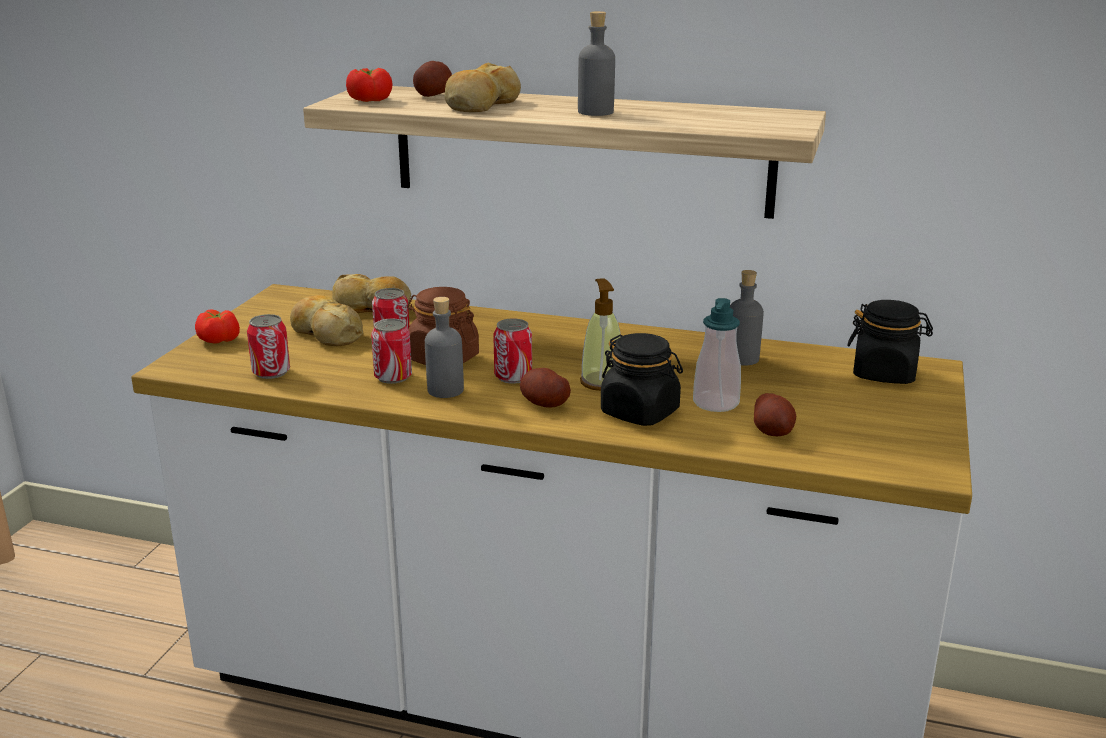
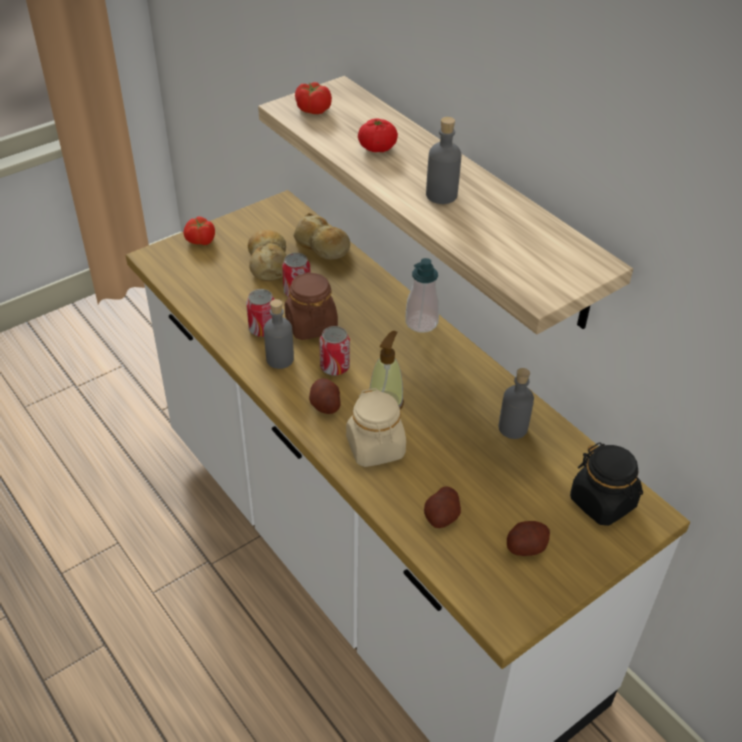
camera: 35 degrees right, 20 degrees up
can [247,314,290,379] -> none
potato [413,61,452,97] -> potato moved to [507,521,550,556]
bread [445,63,521,112] -> tomato [358,118,398,152]
black jar [601,333,683,426] -> beige jar [346,388,406,467]
soap dispenser [693,298,741,412] -> soap dispenser moved to [405,258,439,333]

